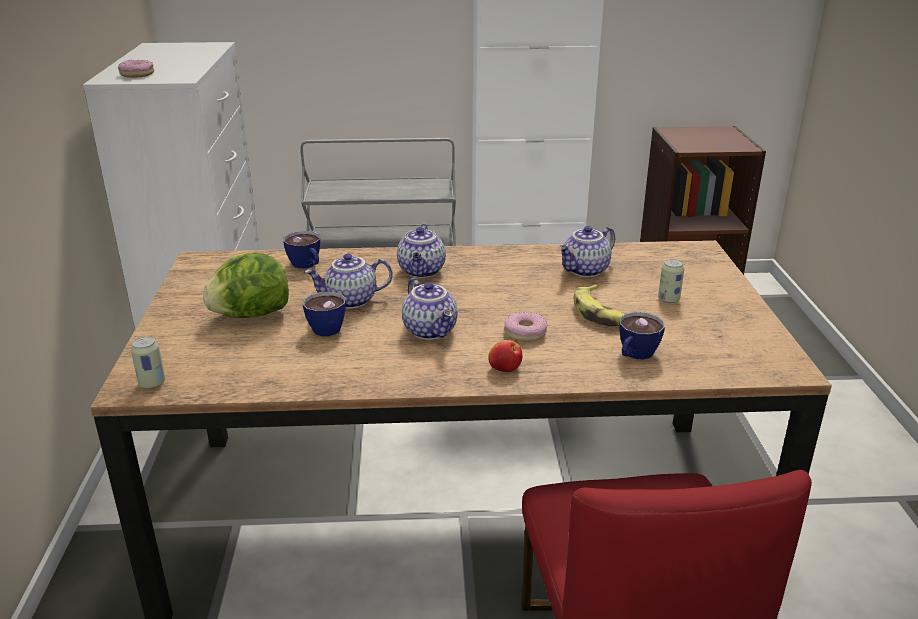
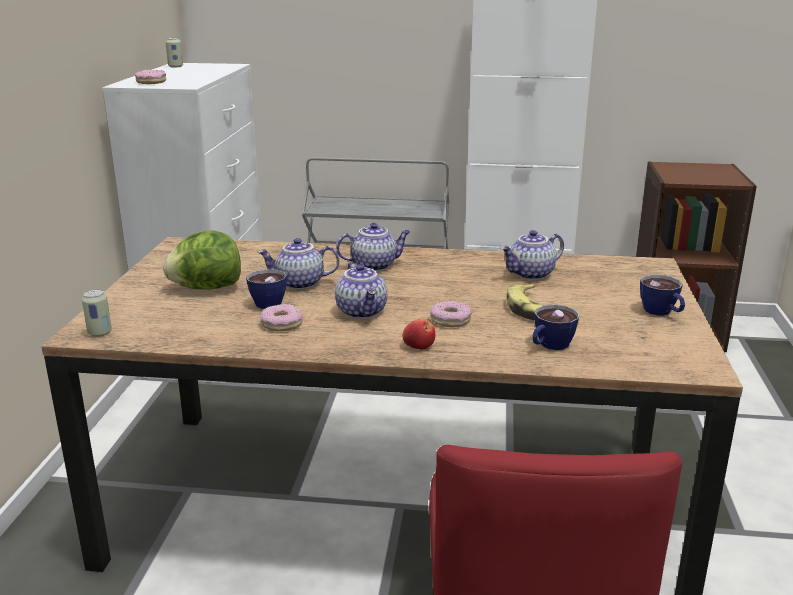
camera: 10 degrees right, 5 degrees down
cup [283,231,320,269] -> cup moved to [640,275,685,315]
teapot [397,224,446,278] -> teapot turned 120 degrees counterclockwise [336,223,410,271]
can [658,259,684,303] -> can moved to [166,38,183,68]
none -> donut [260,304,302,331]

